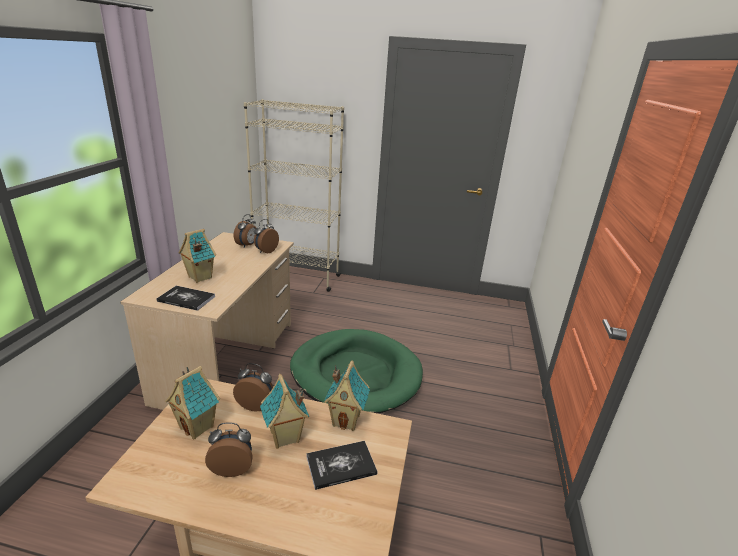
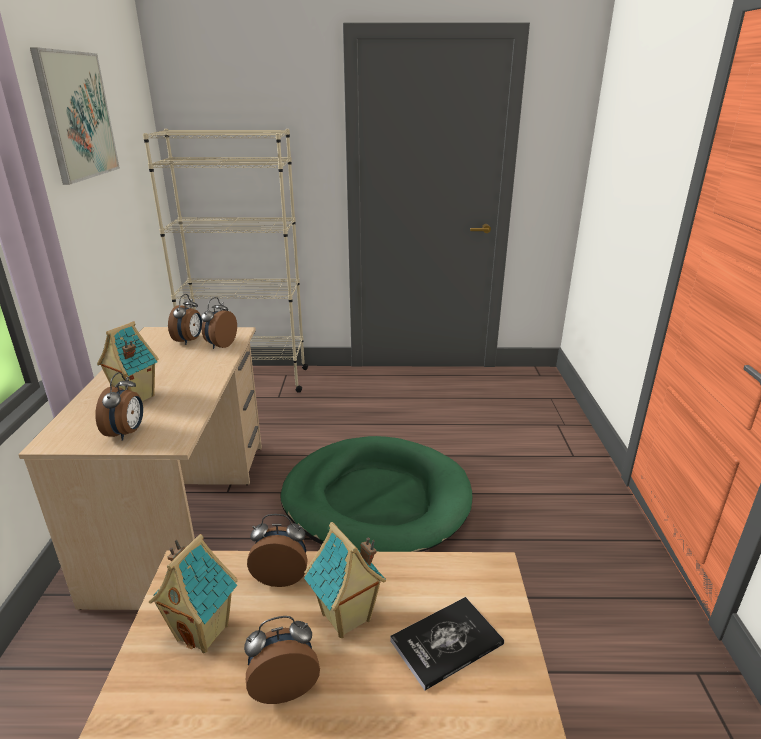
camera: 10 degrees left, 0 degrees up
book [157,286,215,311] -> alarm clock [95,372,143,441]
toy house [324,360,370,431] -> none
none -> picture [30,47,120,185]

